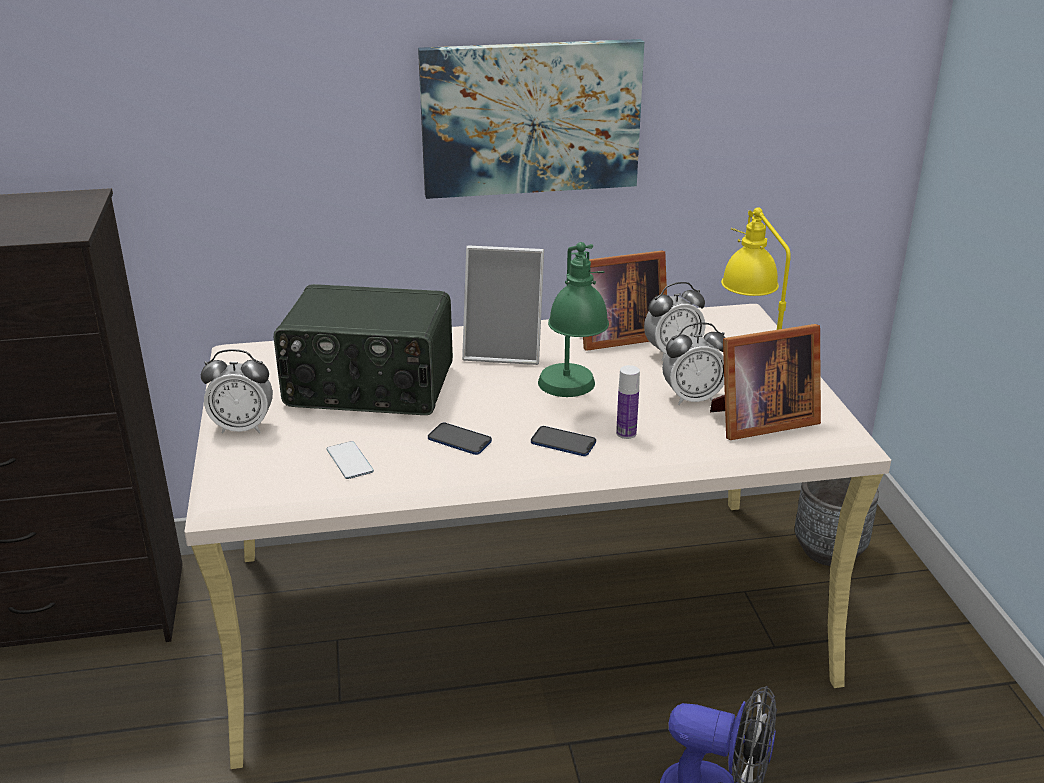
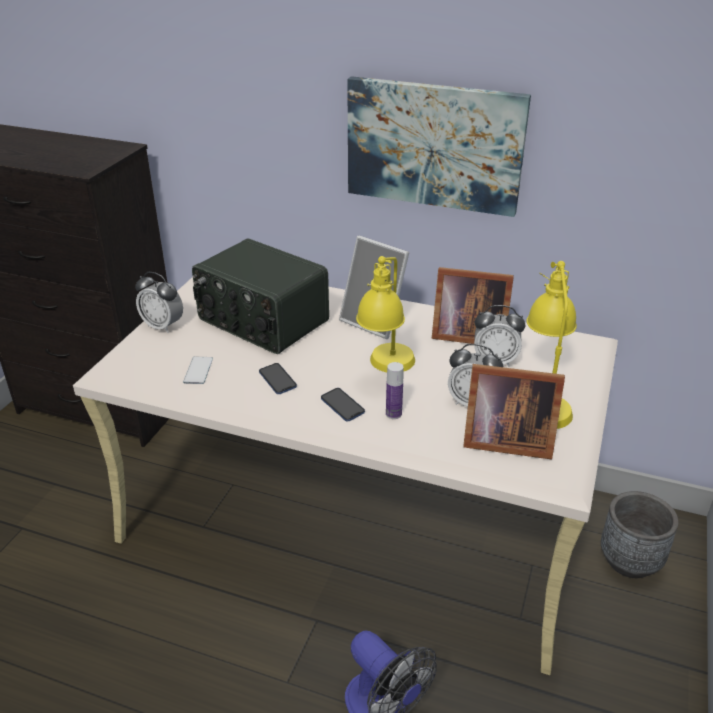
camera: 30 degrees right, 5 degrees up
green table lamp [538,242,609,397] -> yellow table lamp [356,256,415,372]

